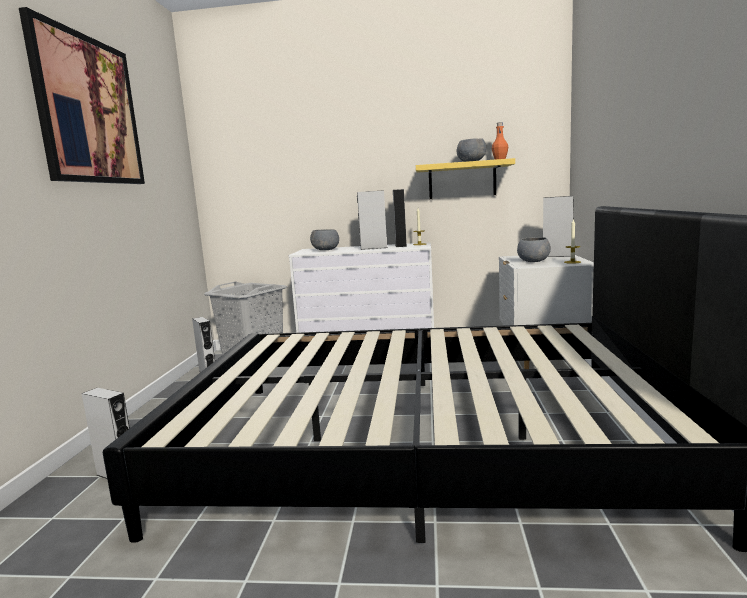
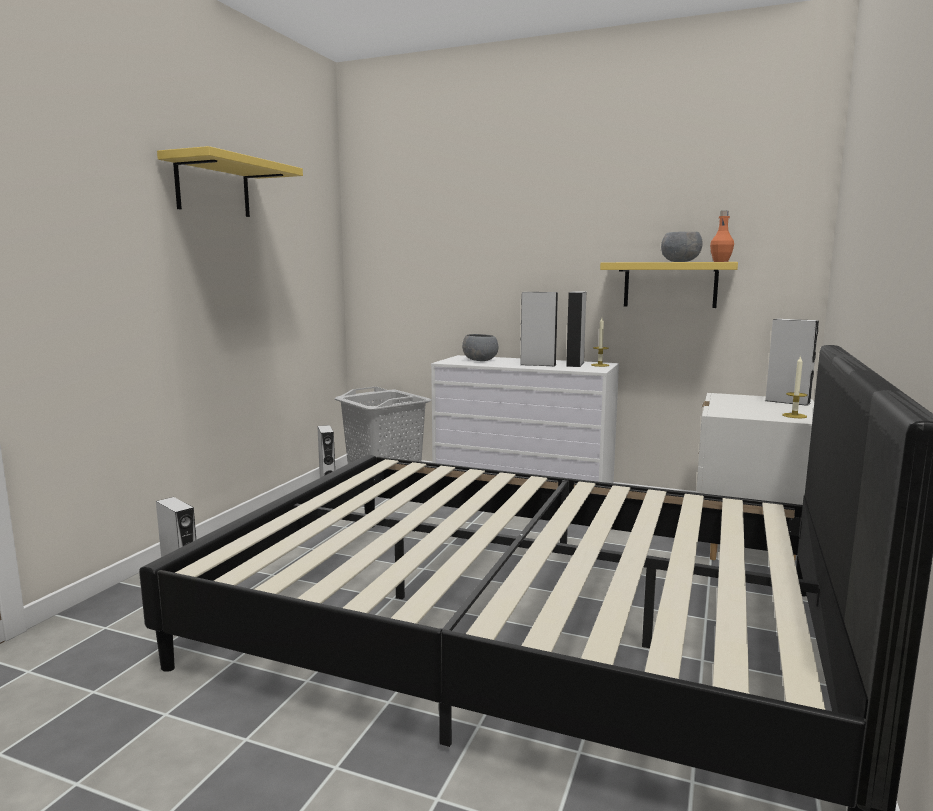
camera: 15 degrees right, 0 degrees up
picture [19,7,145,184] -> yellow shelf [157,146,303,217]
grey bowl [517,237,551,262] -> none

